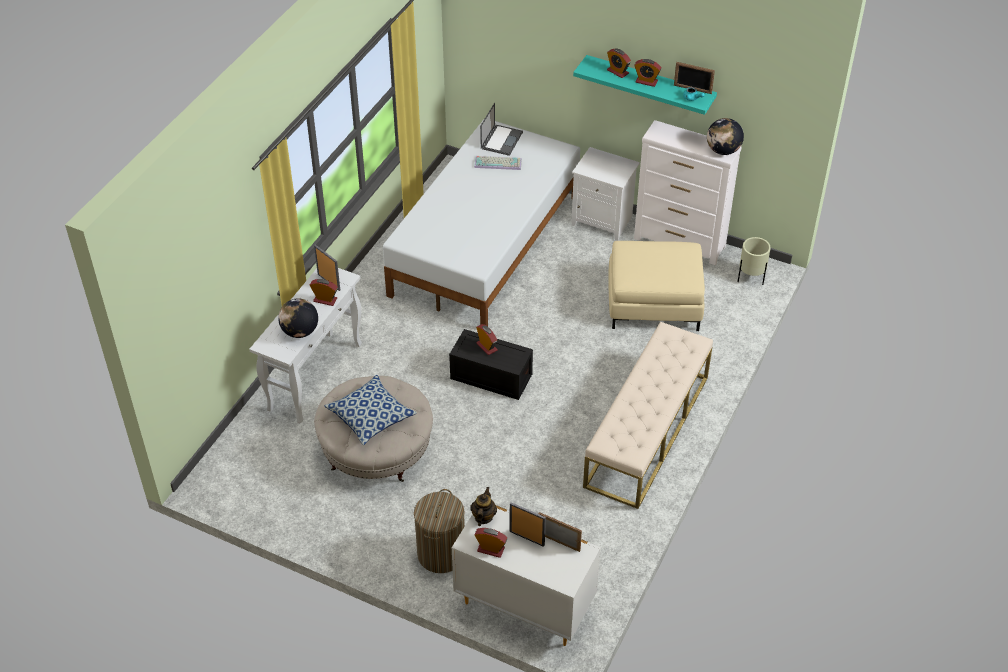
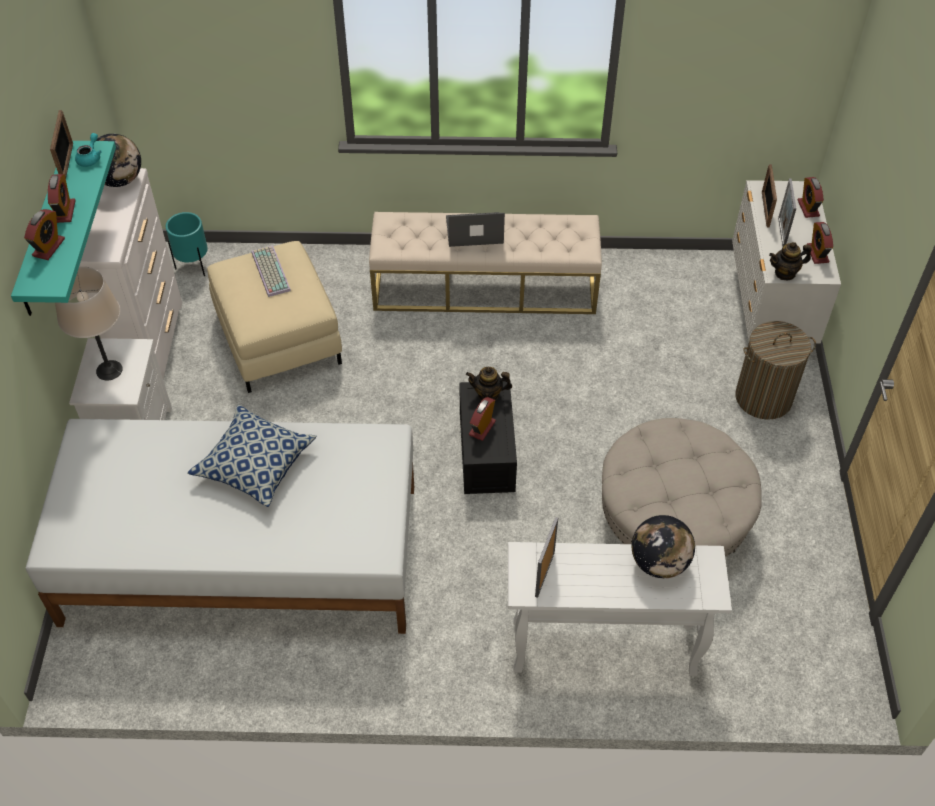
camera: 115 degrees left, 5 degrees up
alarm clock [310,279,338,306] -> alarm clock moved to [798,177,824,218]
pillow [325,375,417,445] -> pillow moved to [188,405,316,507]
keyboard [474,156,522,170] -> keyboard moved to [251,245,291,297]
laptop [480,103,523,156] -> laptop moved to [446,212,505,247]
beige planter [738,237,771,285] -> turquoise planter [166,212,208,276]
none -> beige table lamp [55,267,123,380]
none -> teapot [466,367,512,401]

